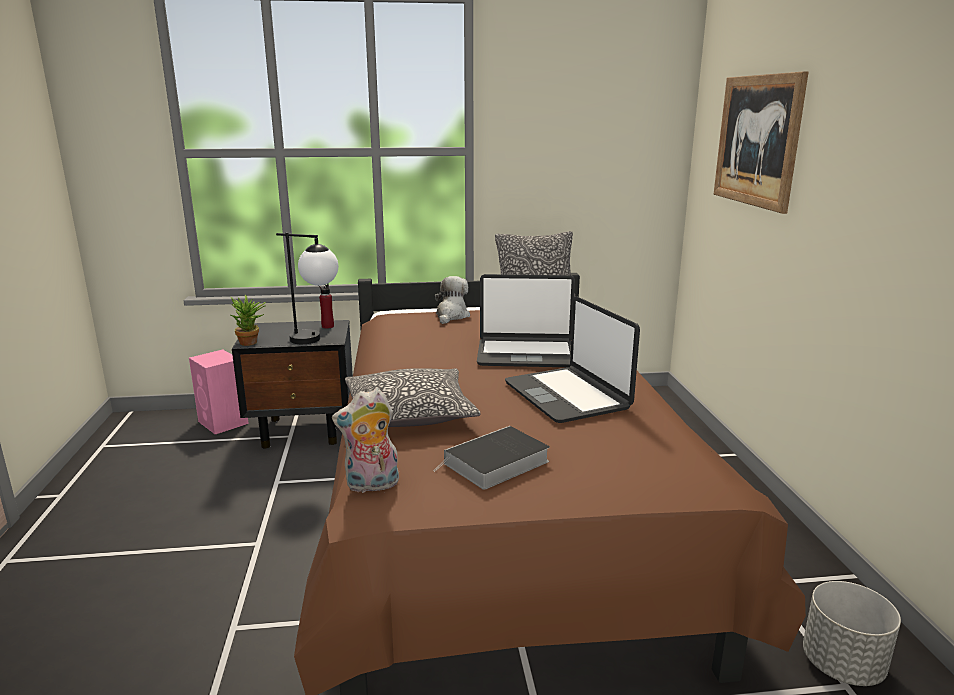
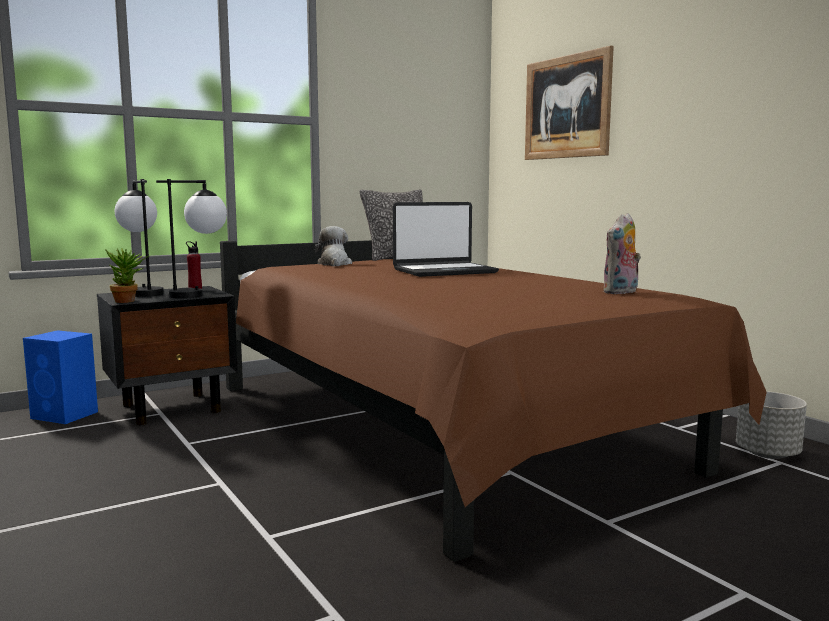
camera: 25 degrees left, 10 degrees down
pink speaker [189,350,249,434] -> blue speaker [23,330,98,424]
plush toy [332,388,399,493] -> plush toy moved to [603,213,641,294]
pillow [345,368,481,427] -> none
book [433,426,550,490] -> none
laptop [505,296,640,423] -> none
none -> table lamp [115,179,164,297]

